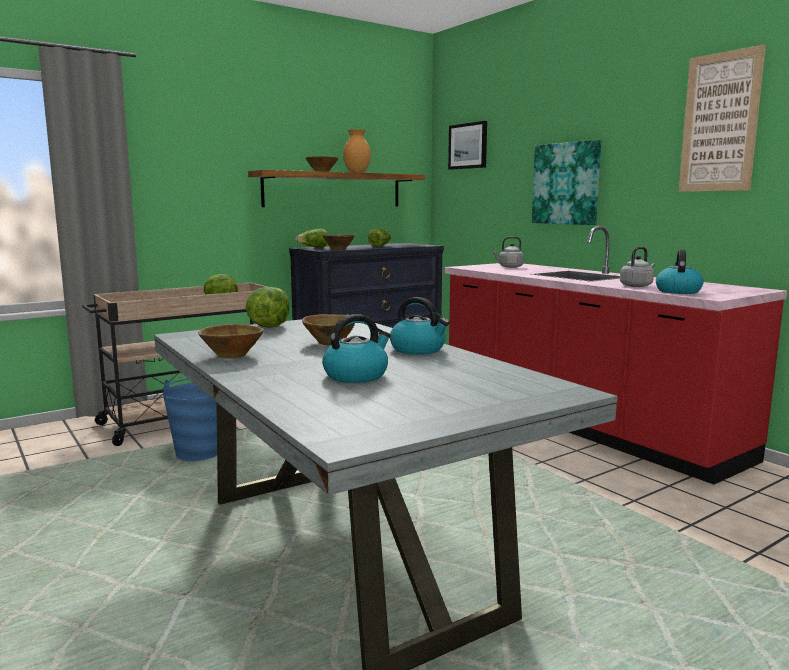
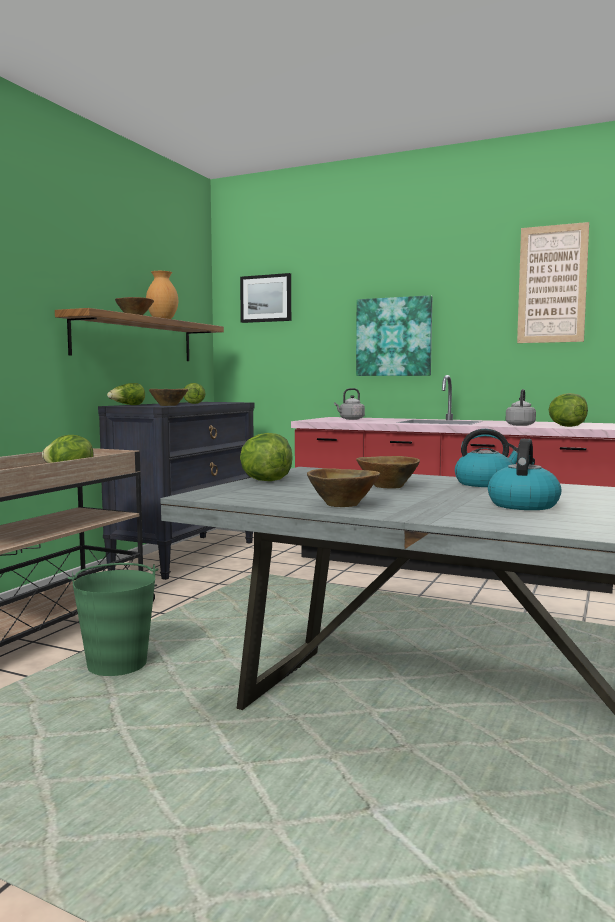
camera: 30 degrees left, 5 degrees down
blue bucket [163,378,217,461] -> green bucket [68,563,158,676]
kettle [656,250,704,294] -> lettuce [549,393,588,427]

